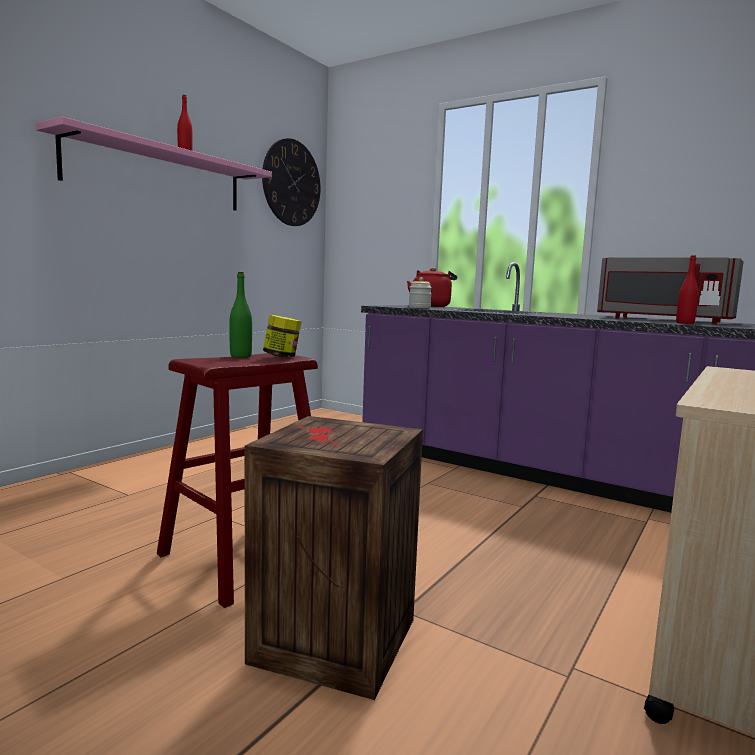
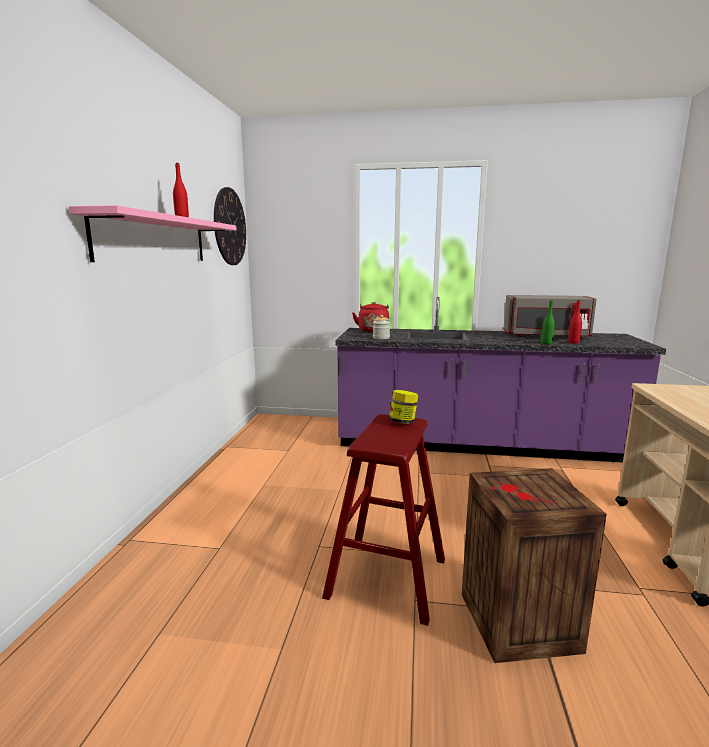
camera: 25 degrees left, 5 degrees up
green bottle [229,272,252,358] -> green bottle moved to [541,301,555,345]

